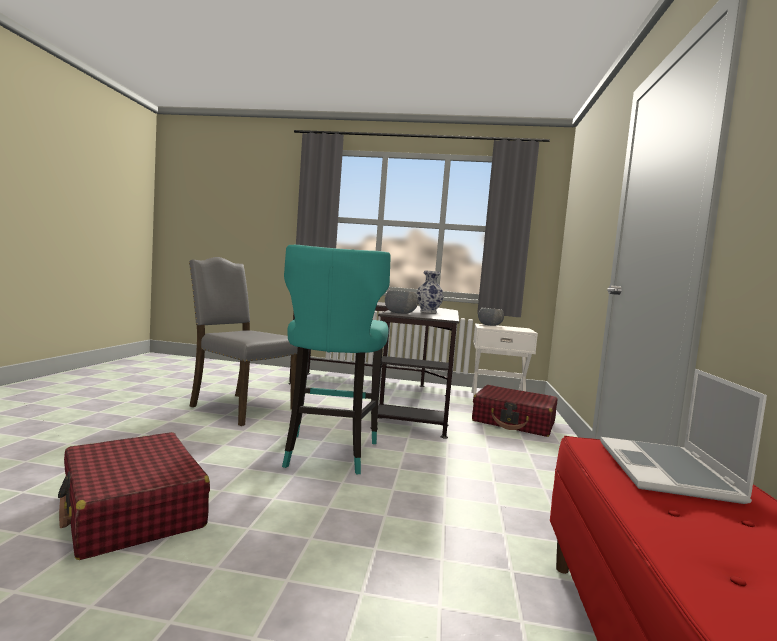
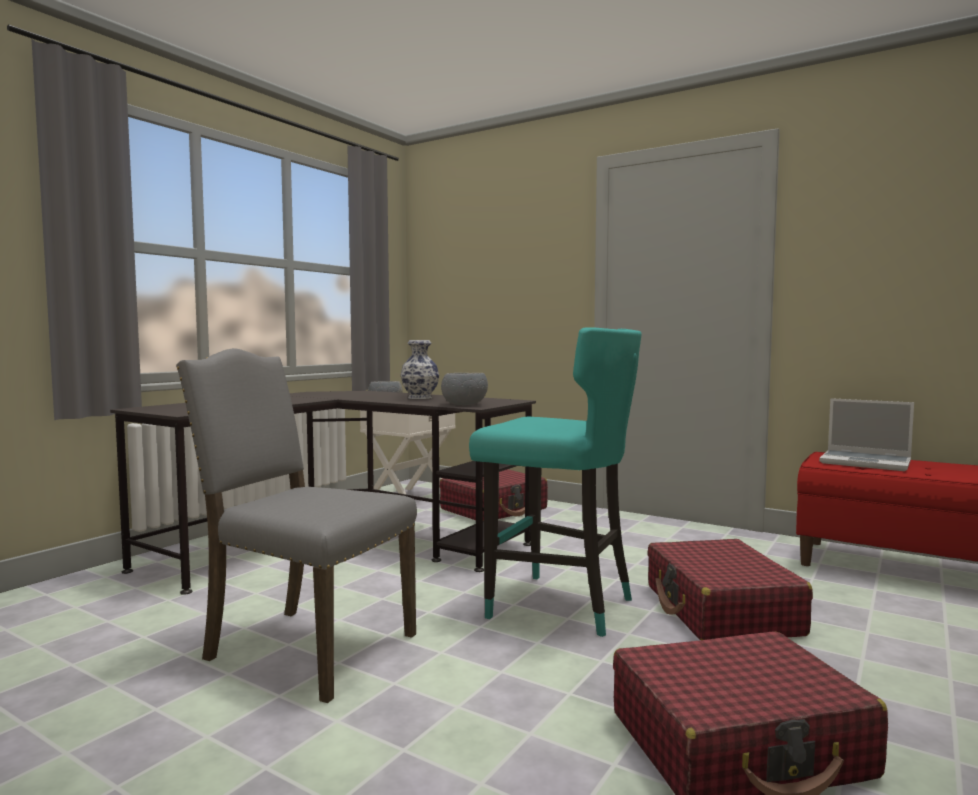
camera: 65 degrees left, 0 degrees up
grey chair [189,257,298,426] -> grey chair turned 60 degrees clockwise [176,348,417,703]
none -> red suitcase [647,539,813,640]

